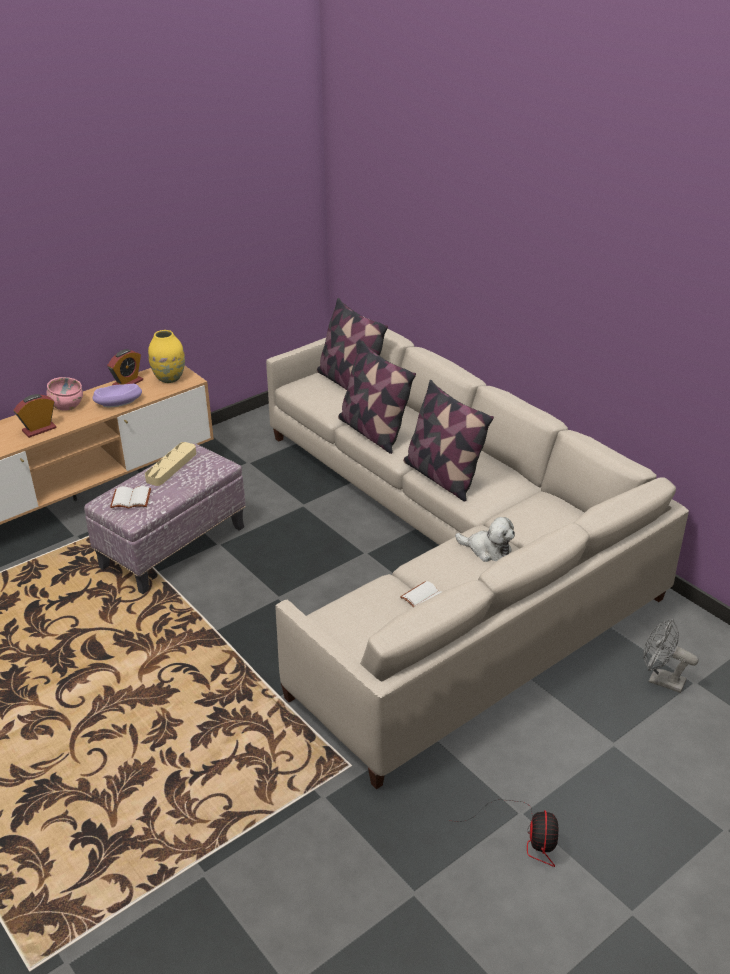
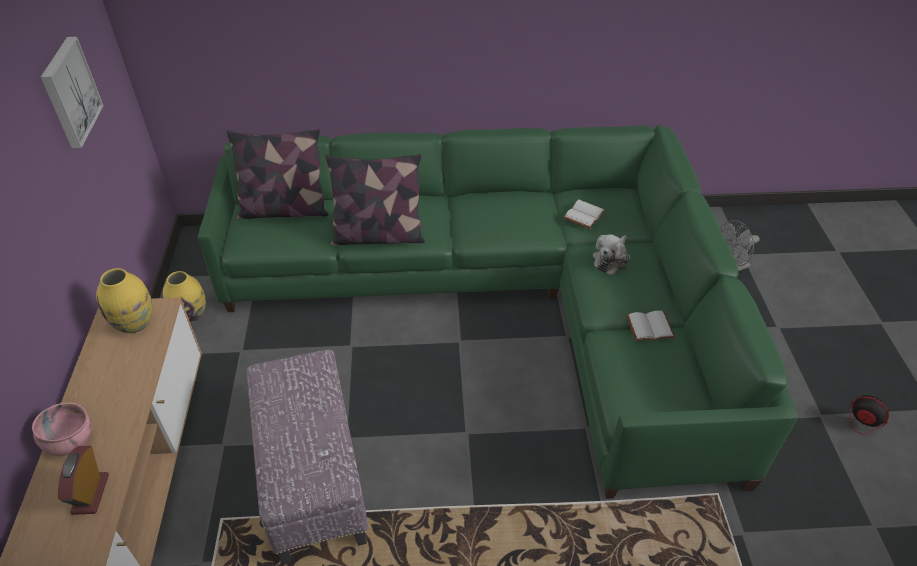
camera: 55 degrees left, 10 degrees up
purple bowl [92,384,142,407] -> none
alarm clock [107,349,143,385] -> none
white book [110,486,151,508] -> white book moved to [563,200,606,229]
beige tray [145,442,196,486] -> none
beige sofa [266,320,689,789] -> green sofa [198,125,798,499]
pillow [403,380,494,501] -> none
plush toy [455,517,515,562] -> plush toy turned 150 degrees clockwise [593,234,630,275]
none -> picture [40,37,104,148]
none -> yellow vase [163,271,206,323]

